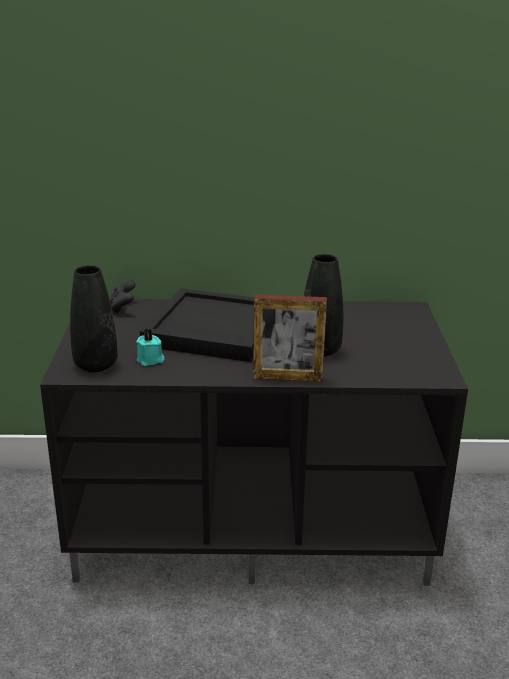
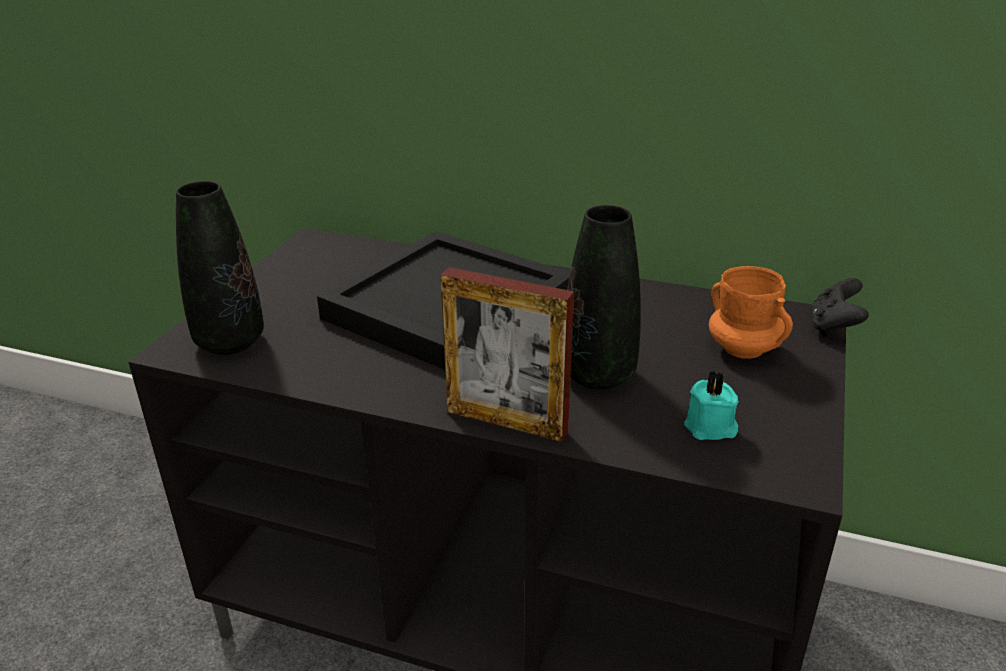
camera: 20 degrees right, 5 degrees up
black game controller [110,280,136,313] -> black game controller moved to [810,278,869,337]
turquoise candle [136,329,165,366] -> turquoise candle moved to [684,371,739,440]
none -> orange mug [709,266,793,359]

